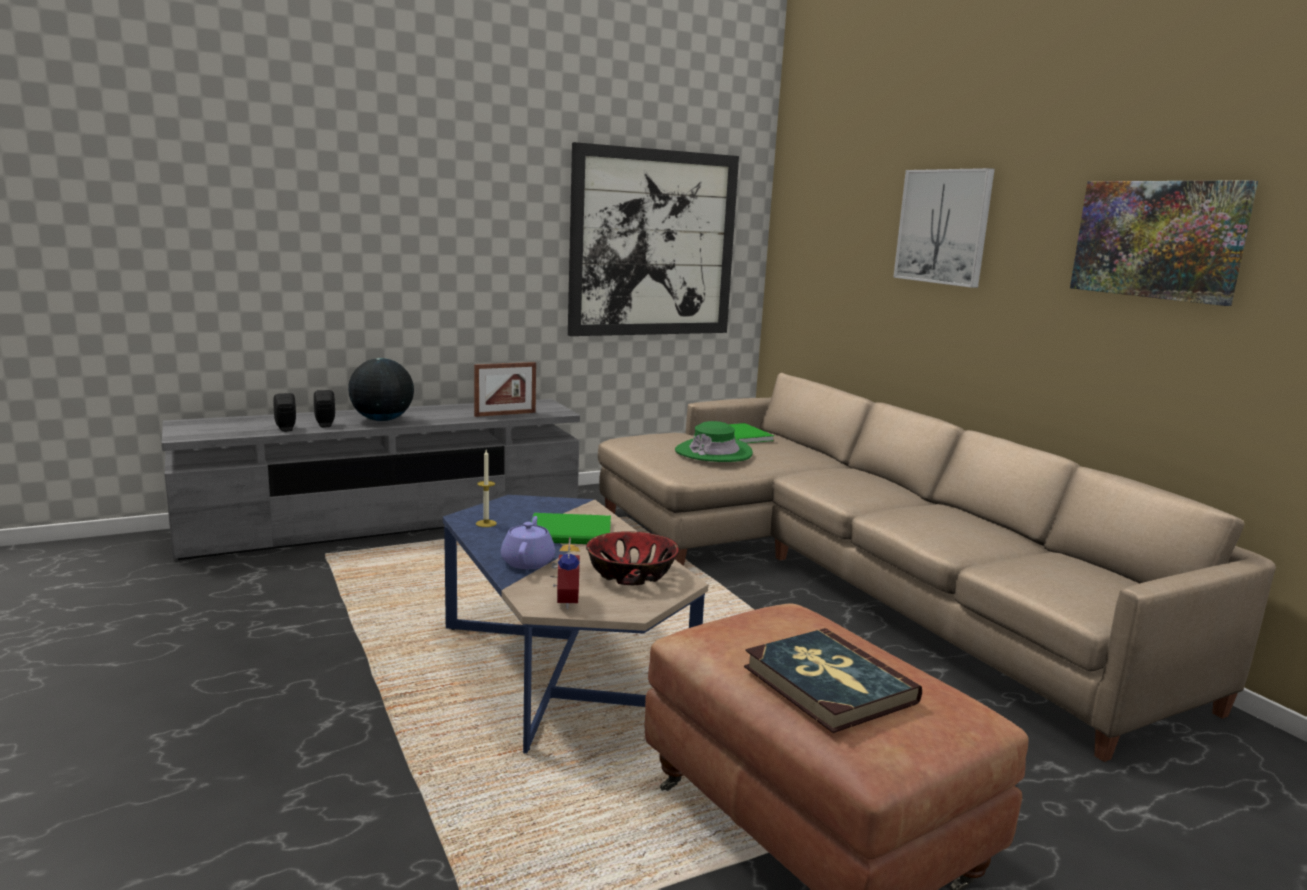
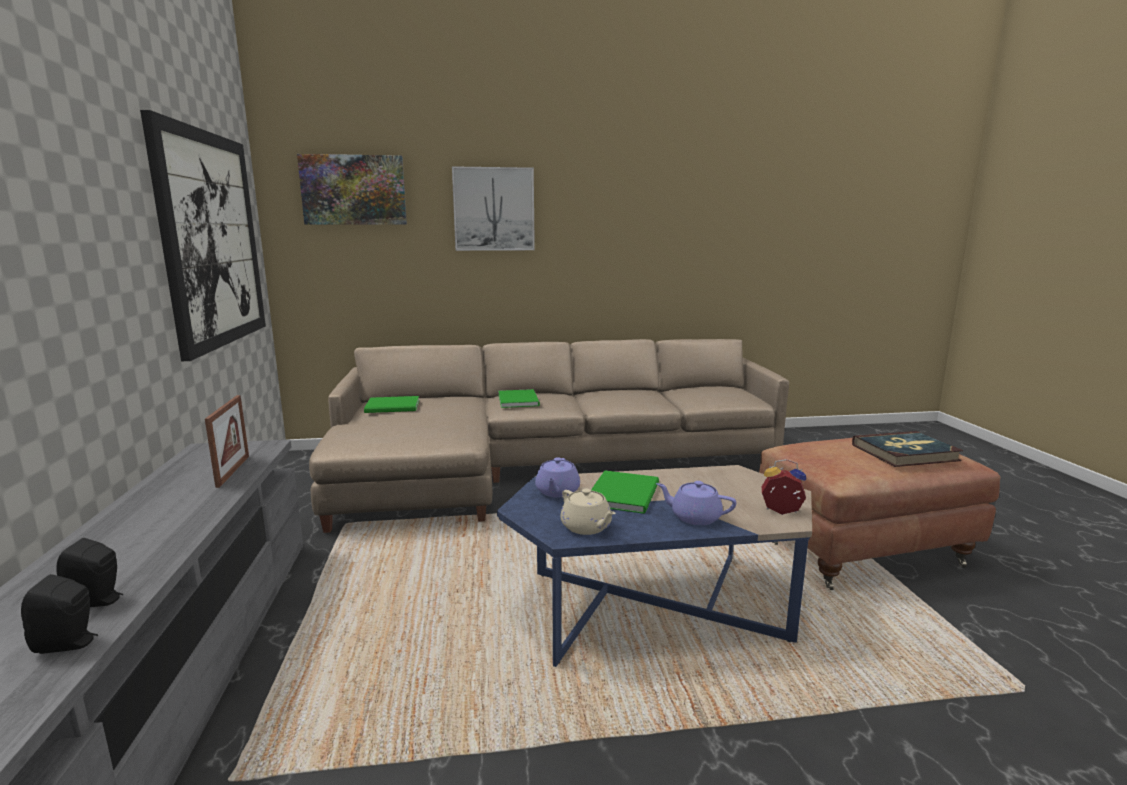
camera: 70 degrees left, 0 degrees up
globe [348,358,414,421] -> none
candle [476,450,497,527] -> beige teapot [560,489,616,535]
bowl [586,531,679,585] -> none
green hat [675,421,753,462] -> none
picture [1070,180,1258,306] -> picture moved to [297,154,407,225]
none -> green book [498,389,540,408]
none -> purple teapot [535,457,580,497]

